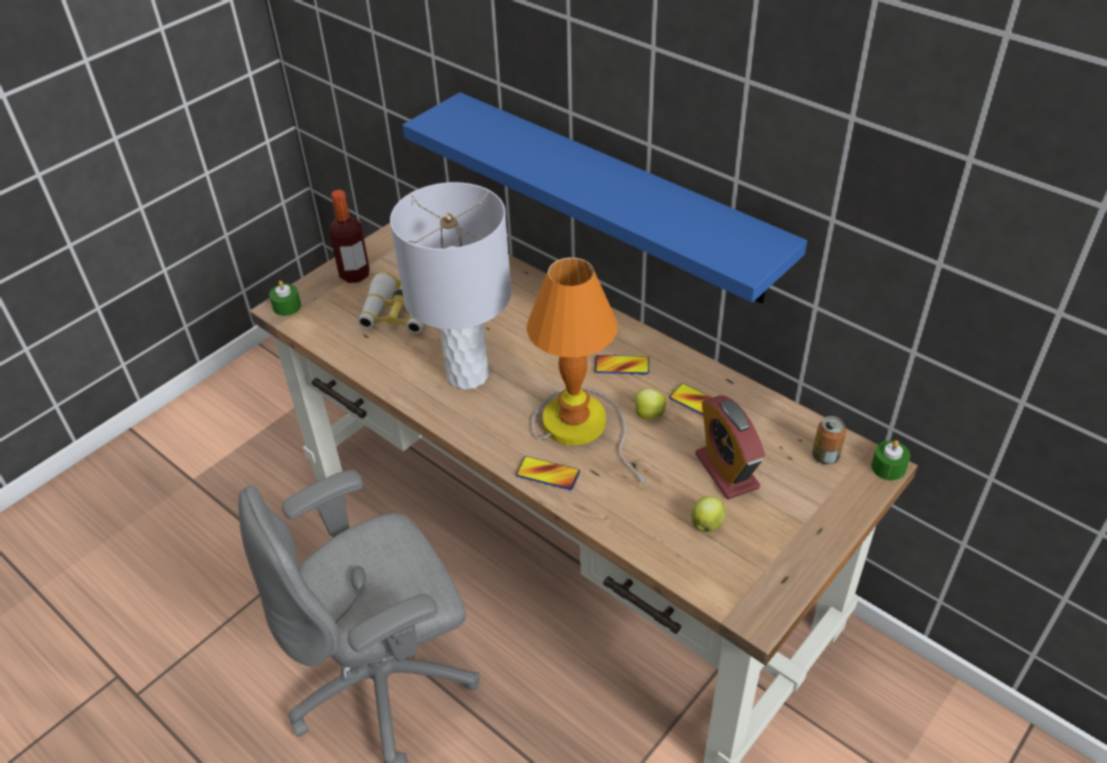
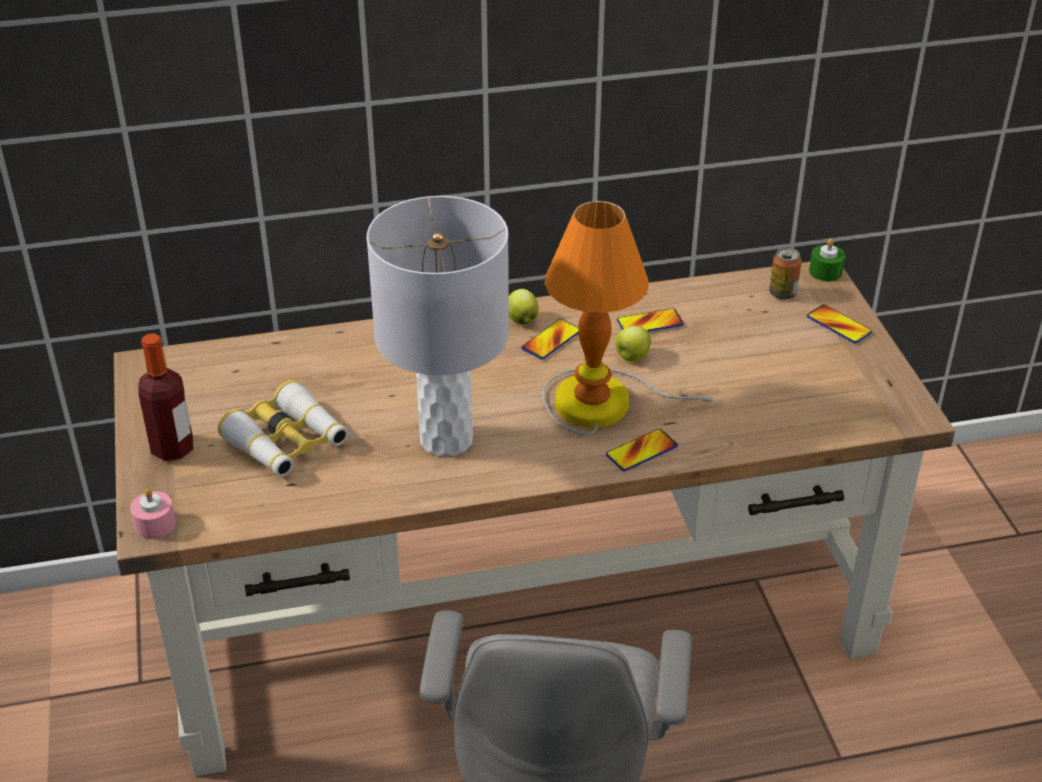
camera: 55 degrees left, 5 degrees down
green candle [269,280,301,316] -> pink candle [130,489,176,539]
blue shelf [403,92,807,304] -> none
apple [692,496,726,532] -> apple moved to [509,289,539,324]
alarm clock [695,395,765,500] -> none
none -> phone [807,304,872,343]

